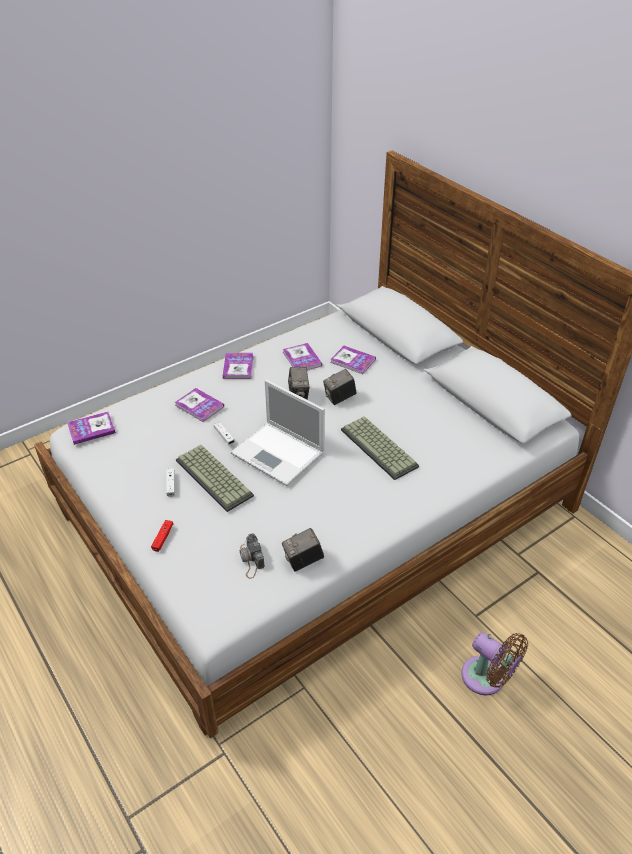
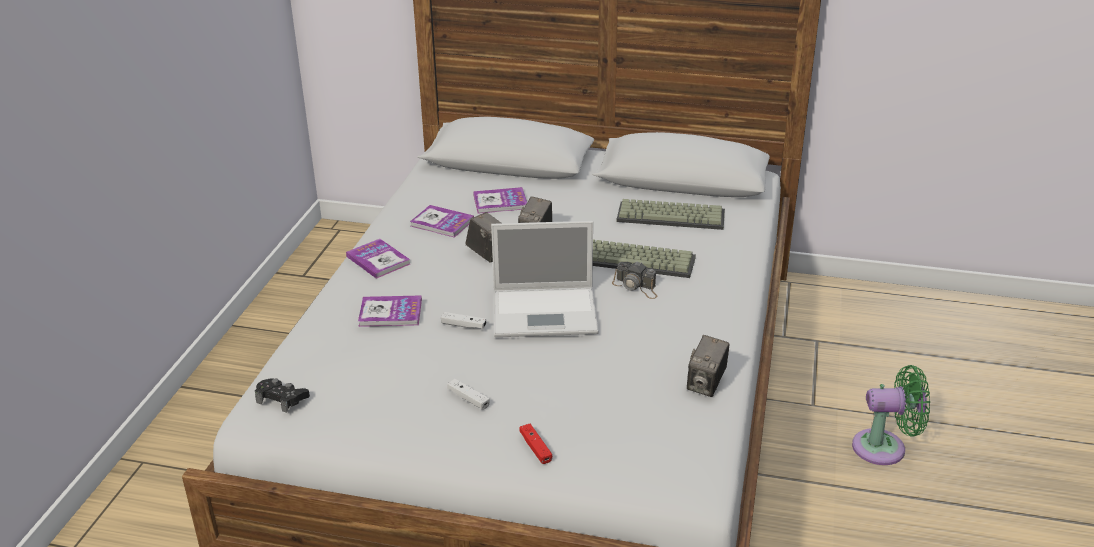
camera: 40 degrees left, 10 degrees down
book [67,411,116,445] -> black game controller [255,378,310,413]
keyboard [176,445,254,512] -> keyboard moved to [616,199,725,230]
camera [240,533,265,579] -> camera moved to [612,261,657,299]
brown fan [461,632,528,695] -> green fan [852,365,930,465]

